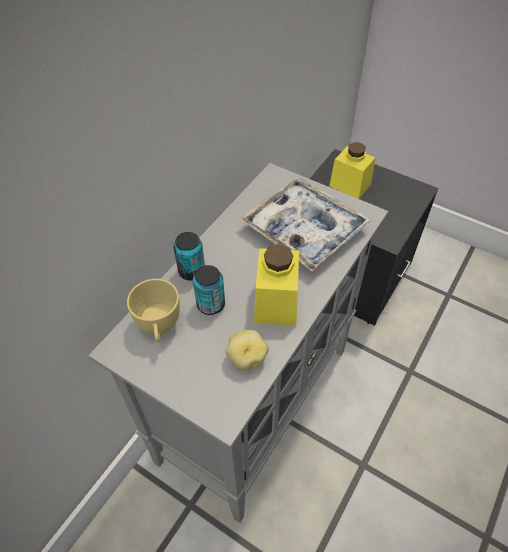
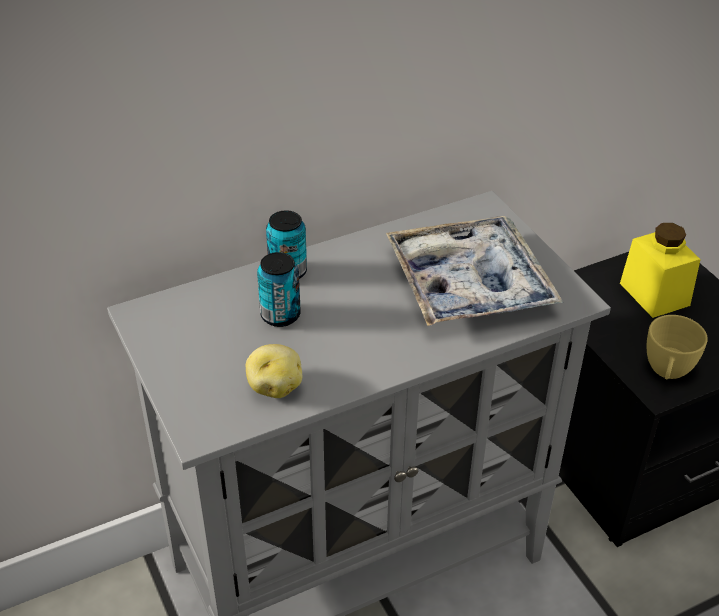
camera: 30 degrees right, 10 degrees down
yellow cup [127,279,180,342] -> yellow cup moved to [647,315,708,379]
yellow jar [254,244,299,326] -> none

